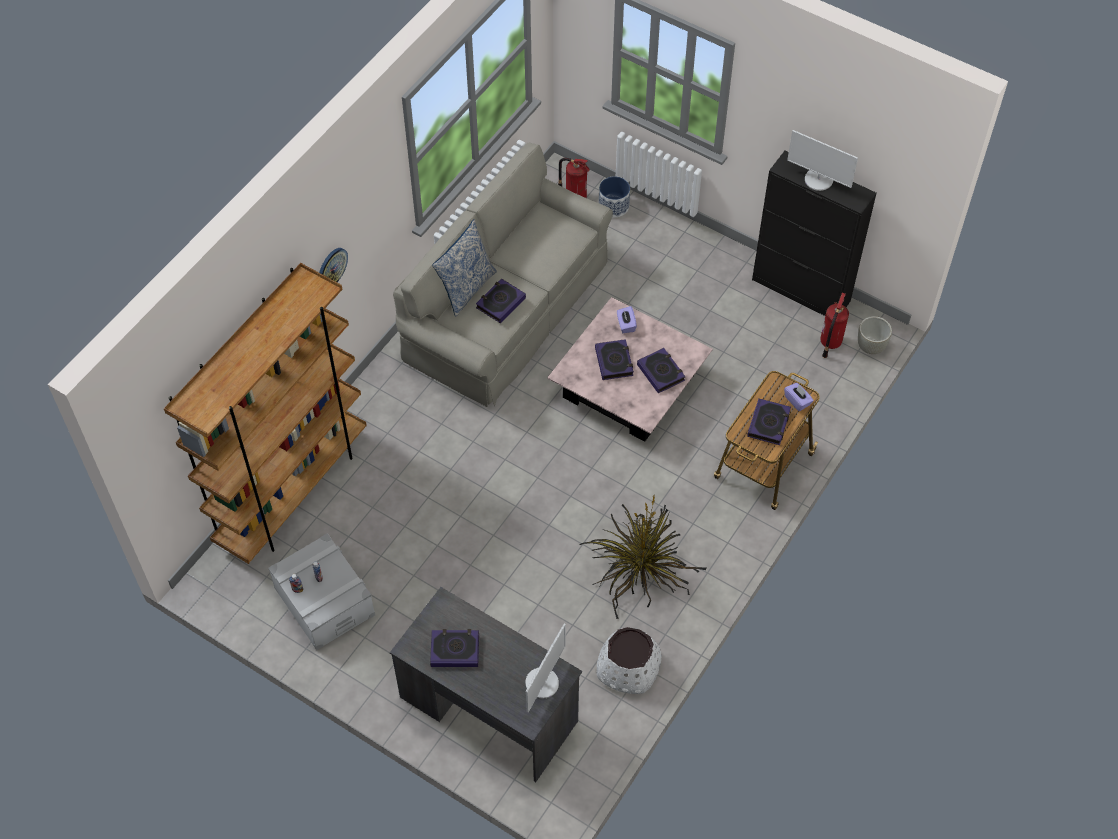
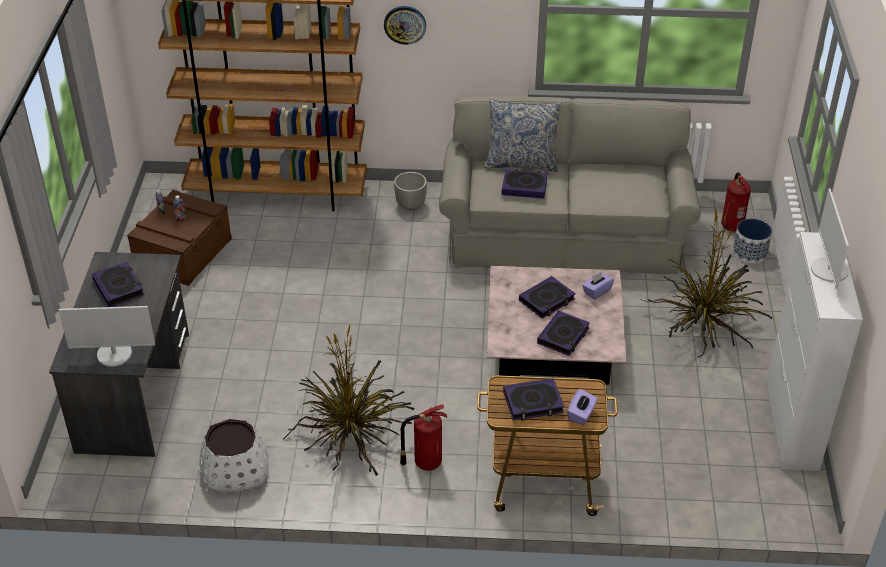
camera: 60 degrees right, 15 degrees down
grey storage box [268,533,375,650] -> brown storage box [127,190,232,286]
black cabinet [752,150,877,316] -> white cabinet [766,232,863,471]
fire extinguisher [820,293,849,358] -> fire extinguisher moved to [400,404,447,470]
grey planter [858,316,892,354] -> grey planter moved to [394,172,427,210]
none -> potted plant [643,208,772,358]

